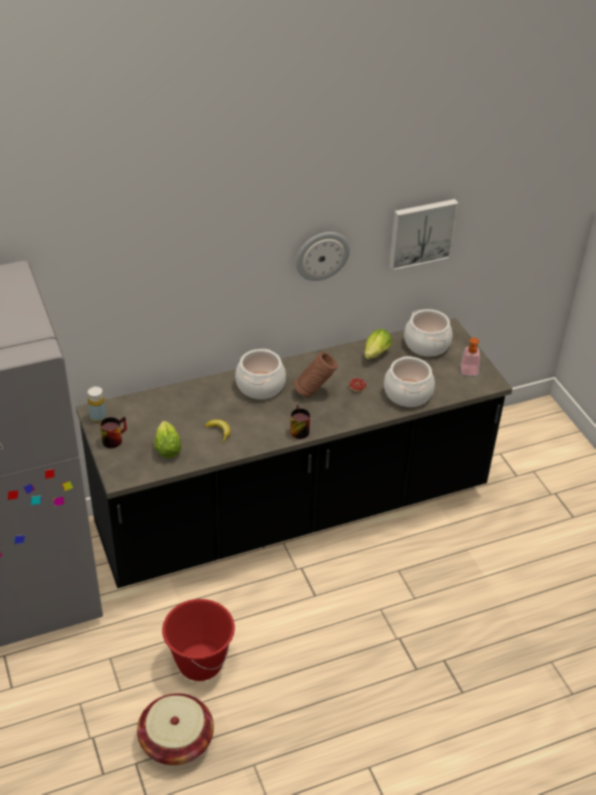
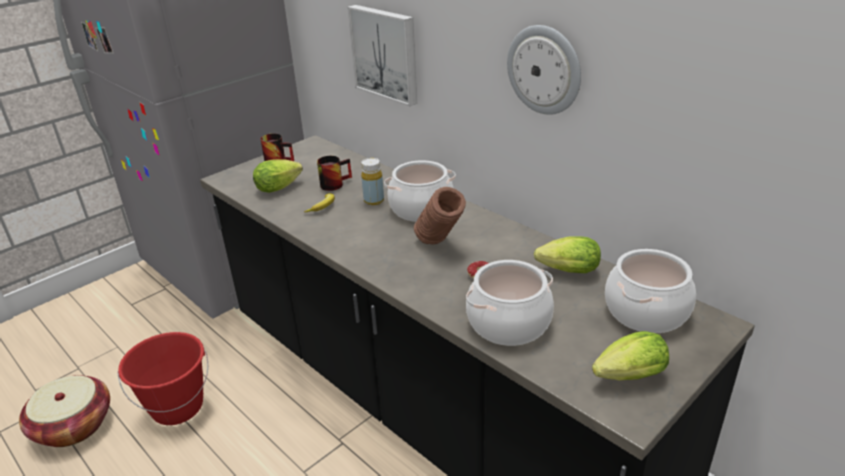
camera: 70 degrees right, 10 degrees down
yellow bottle [88,386,107,422] -> yellow bottle moved to [361,158,384,205]
mug [290,405,310,439] -> mug moved to [317,156,352,191]
picture [389,199,459,271] -> picture moved to [347,5,417,106]
soap dispenser [460,338,480,376] -> lettuce [592,331,669,381]

